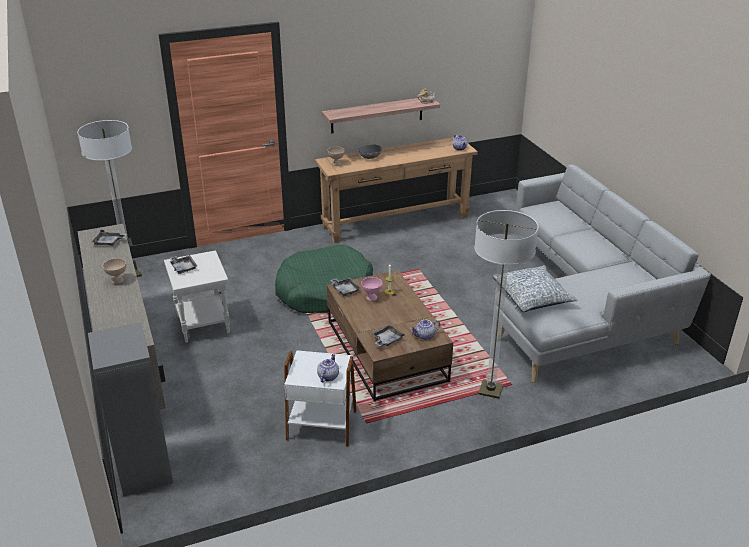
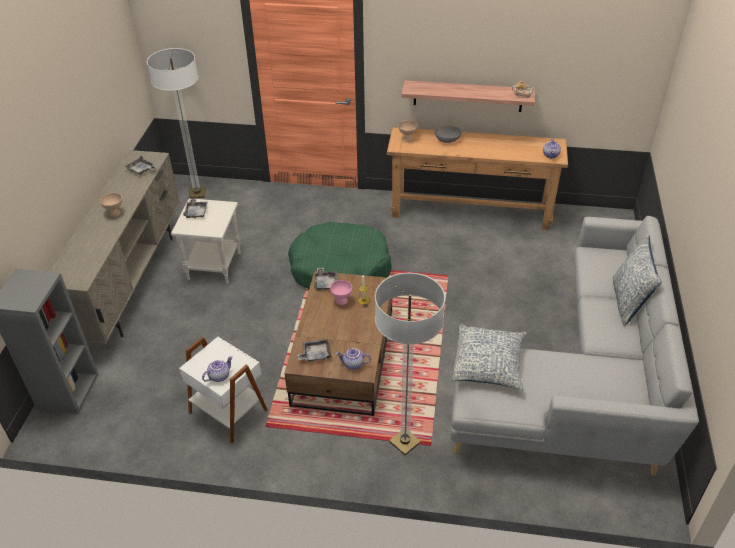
camera: 30 degrees right, 10 degrees up
none -> pillow [613,234,662,326]

